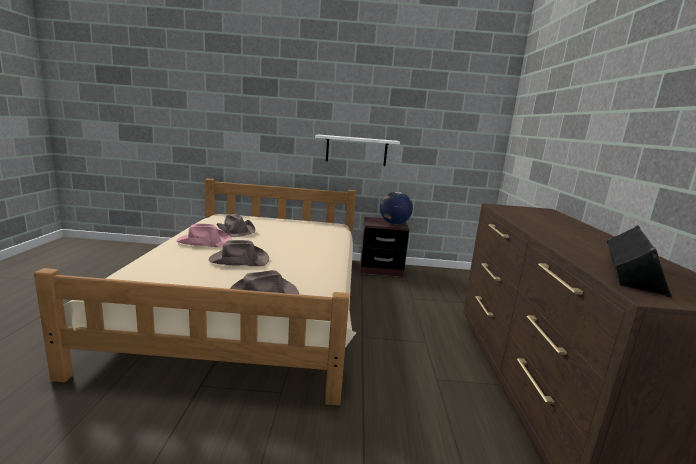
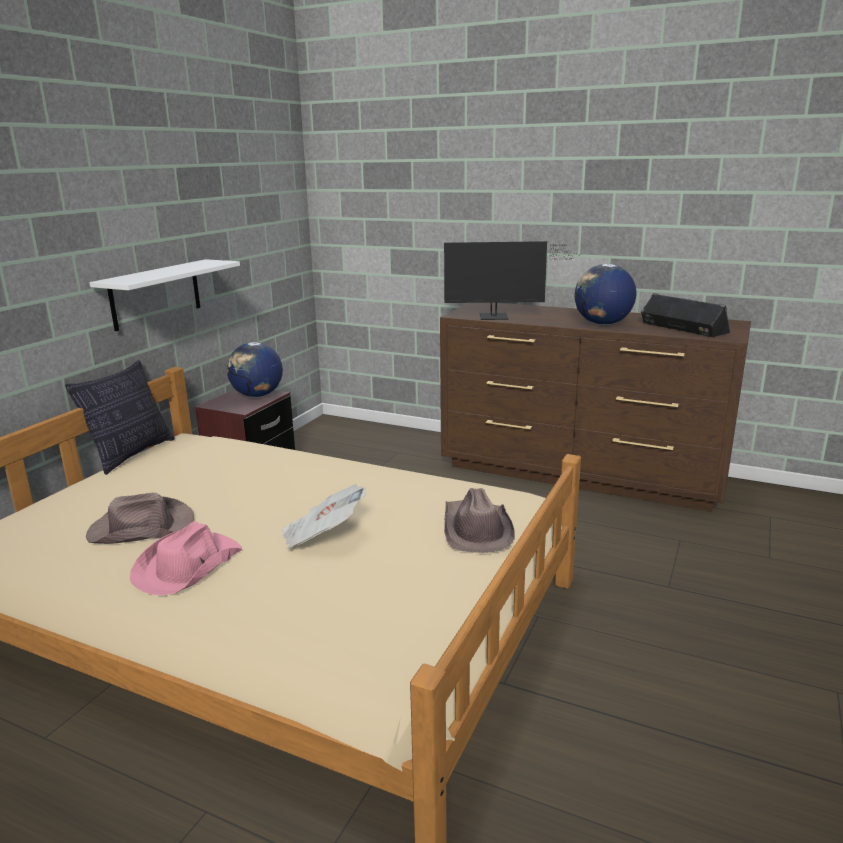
camera: 65 degrees left, 5 degrees up
brown hat [209,240,269,266] -> newspaper [282,484,366,549]
none -> pillow [65,360,175,475]
none -> monitor [444,241,581,320]
none -> globe [575,264,636,325]

